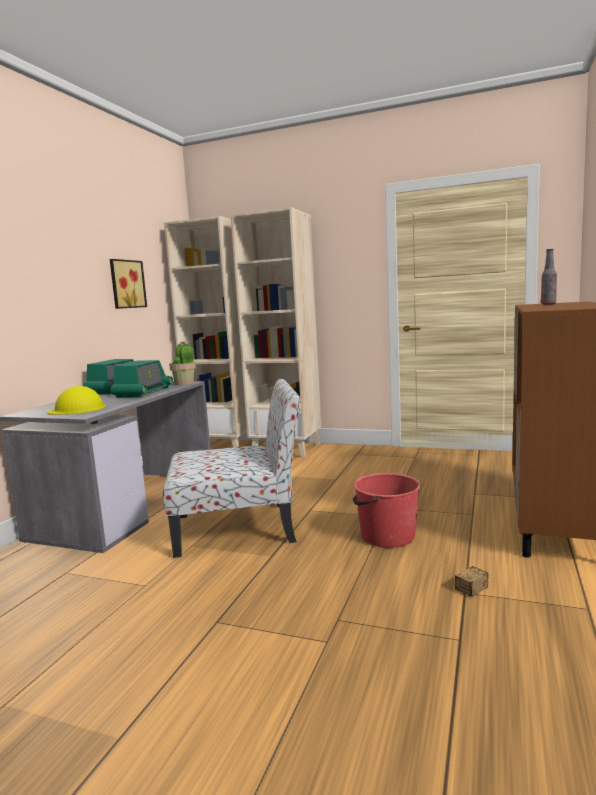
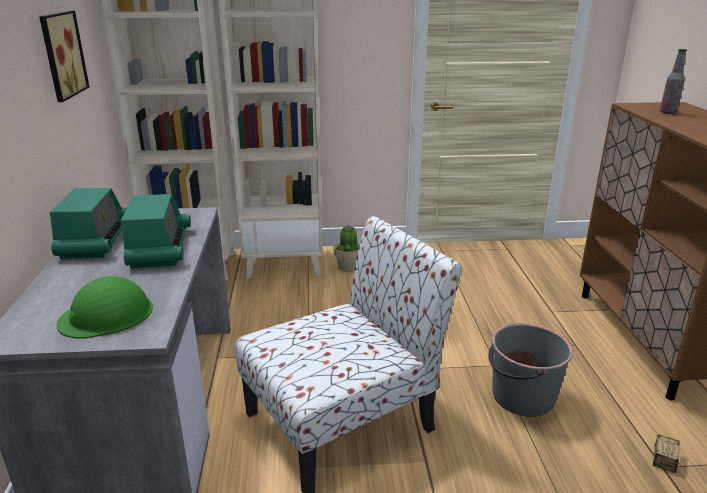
camera: 25 degrees left, 15 degrees up
yellow hard hat [47,386,106,415] -> green hard hat [56,276,153,338]
potted plant [169,341,196,385] -> potted plant moved to [334,225,360,271]
red bucket [353,473,421,548] -> grey bucket [488,323,573,417]

